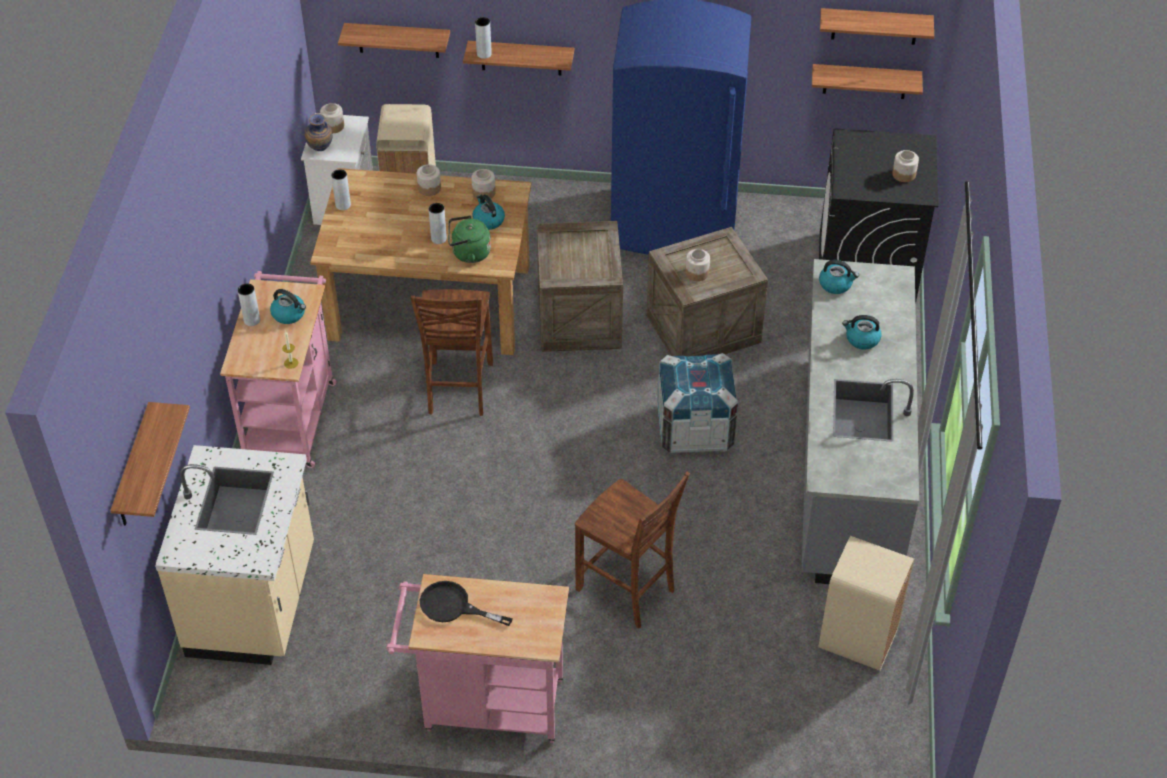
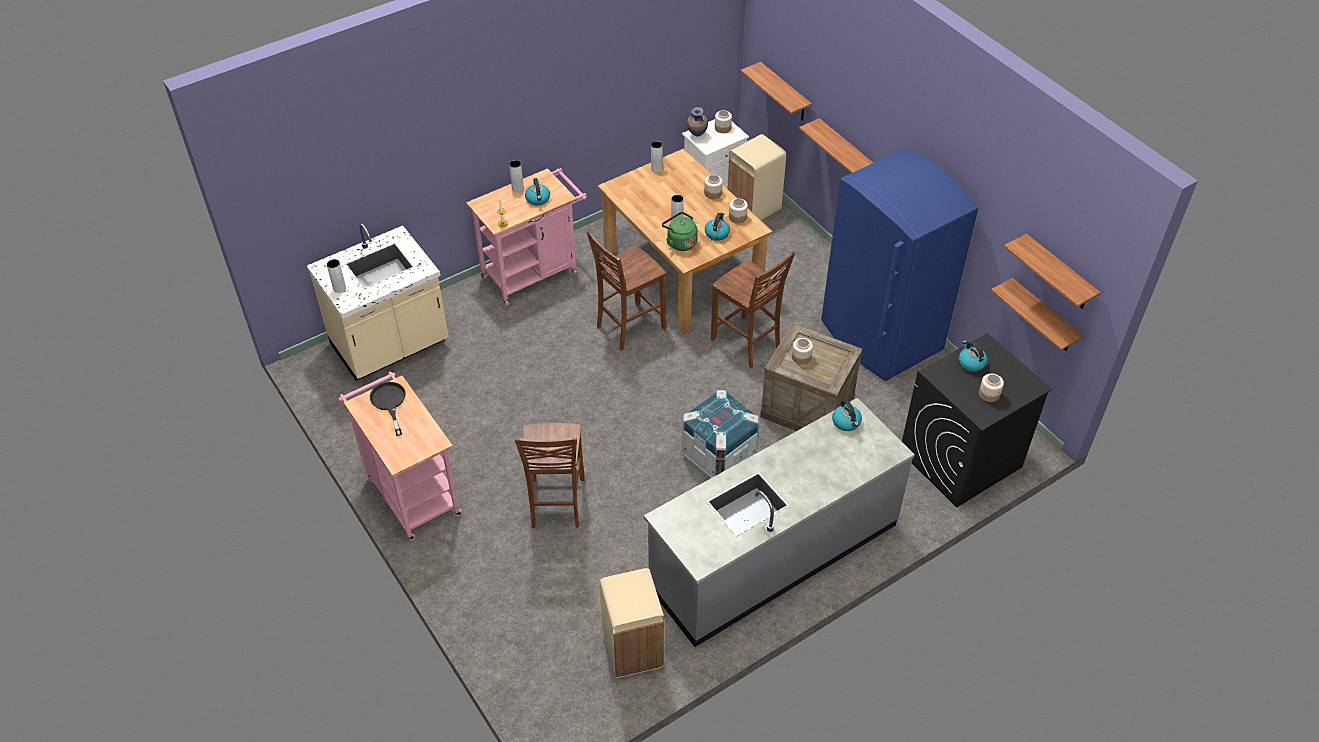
camera: 50 degrees right, 0 degrees up
shelf [110,402,190,526] -> none
grey vase [475,17,492,59] -> grey vase moved to [327,259,346,293]
crate [537,221,623,352] -> brown chair [711,251,795,368]
kettle [842,315,882,350] -> kettle moved to [959,340,988,372]

